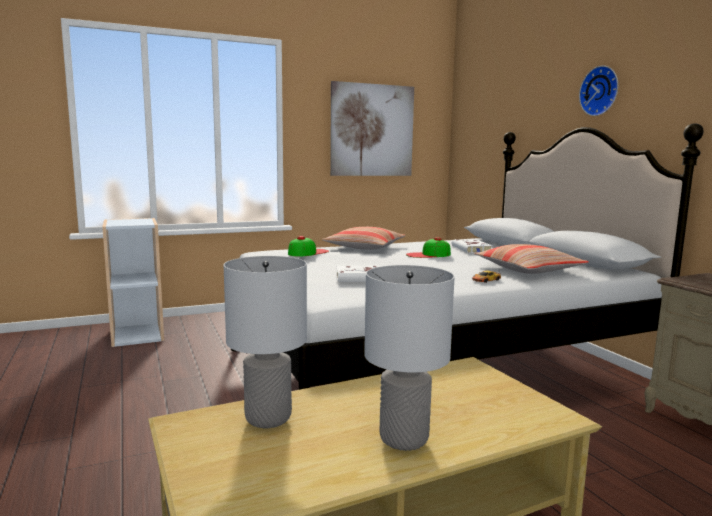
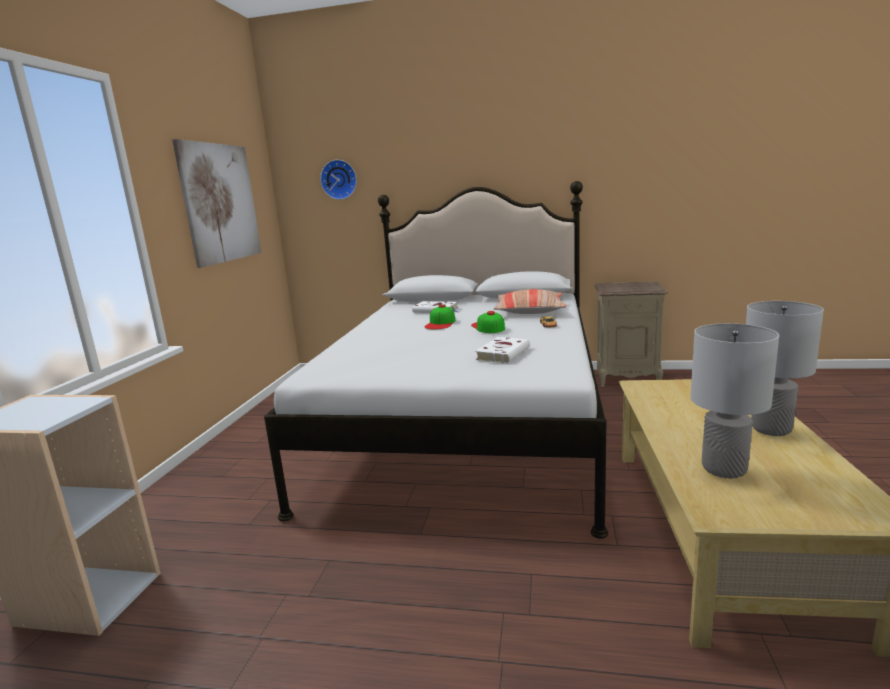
camera: 55 degrees left, 5 degrees up
cap [288,236,329,256] -> cap moved to [471,311,505,333]
pillow [322,227,405,250] -> none
wall clock [579,66,618,116] -> wall clock moved to [320,160,357,200]

